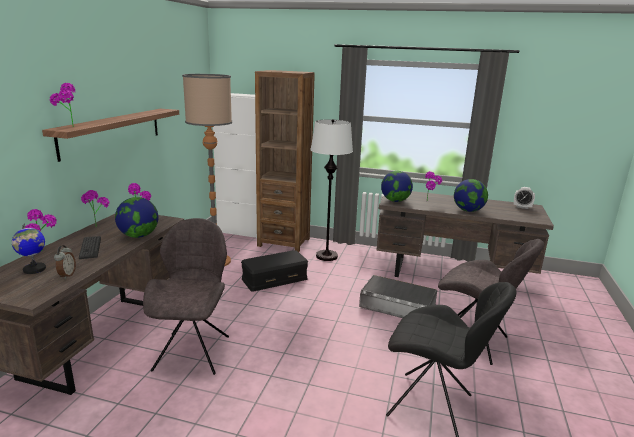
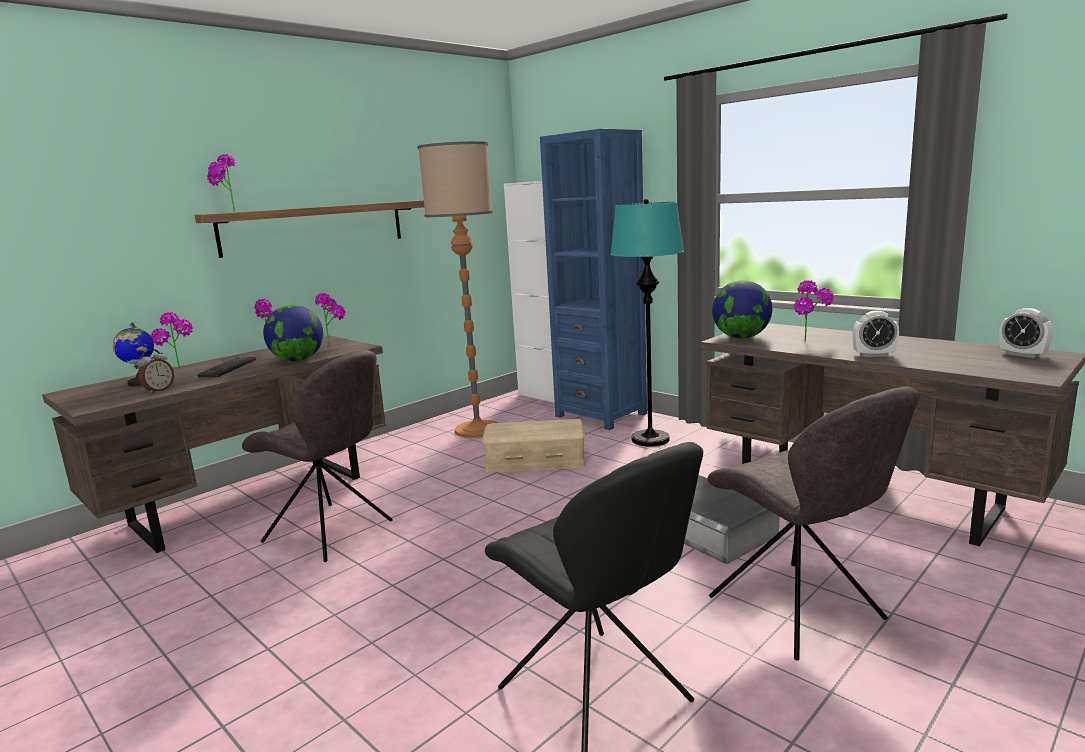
camera: 30 degrees right, 5 degrees down
grey chair [143,218,229,375] -> grey chair turned 90 degrees clockwise [242,350,393,562]
black storage box [241,250,308,292] -> beige storage box [482,419,586,473]
brown bookcase [255,70,315,252] -> blue bookcase [540,129,647,430]
white floor lamp [310,119,353,261] -> turquoise floor lamp [610,199,684,447]
globe [454,179,488,212] -> alarm clock [853,311,899,357]

